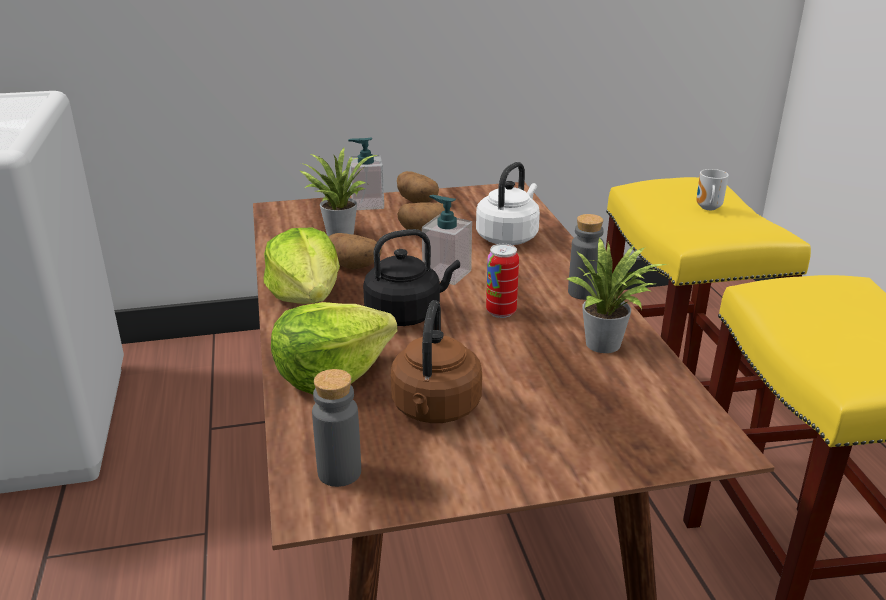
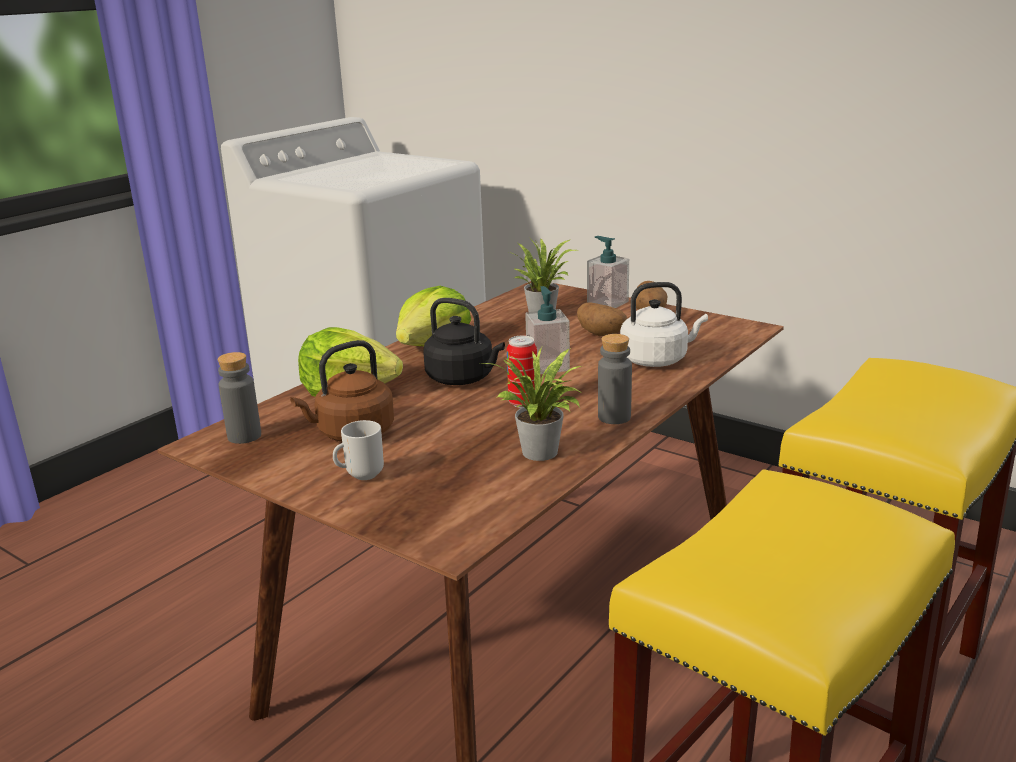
camera: 50 degrees right, 5 degrees down
potato [329,233,382,269] -> none
mug [696,169,729,210] -> mug moved to [333,420,384,480]

